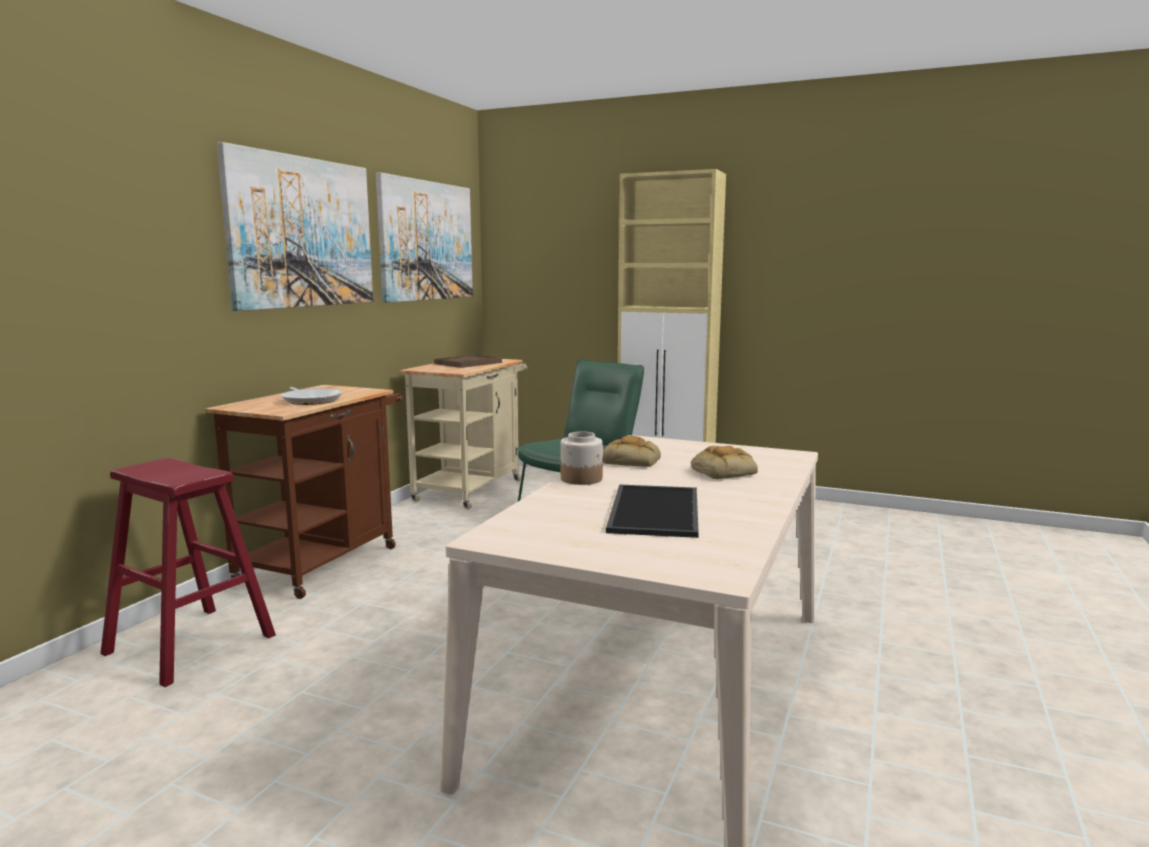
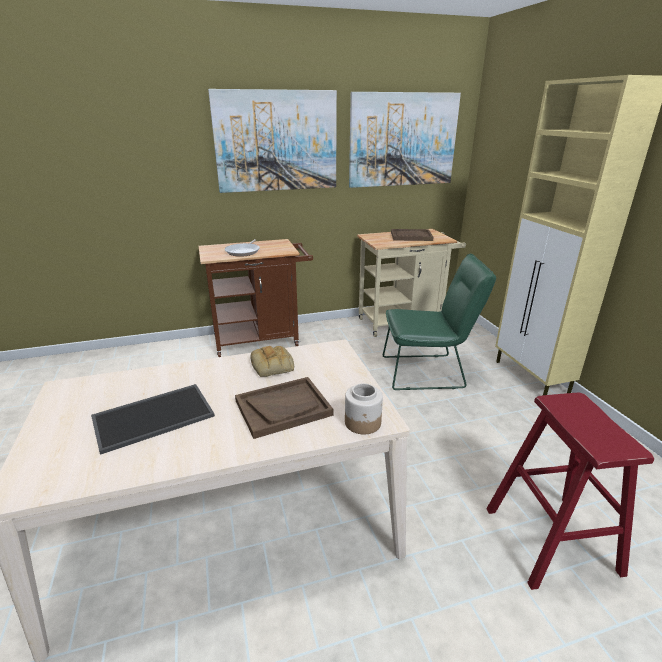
camera: 50 degrees right, 15 degrees up
red stool [100,458,276,687] -> red stool moved to [486,393,654,590]
jar [561,432,603,485] -> jar moved to [345,383,383,434]
bread [691,446,758,479] -> brown tray [235,377,333,439]

